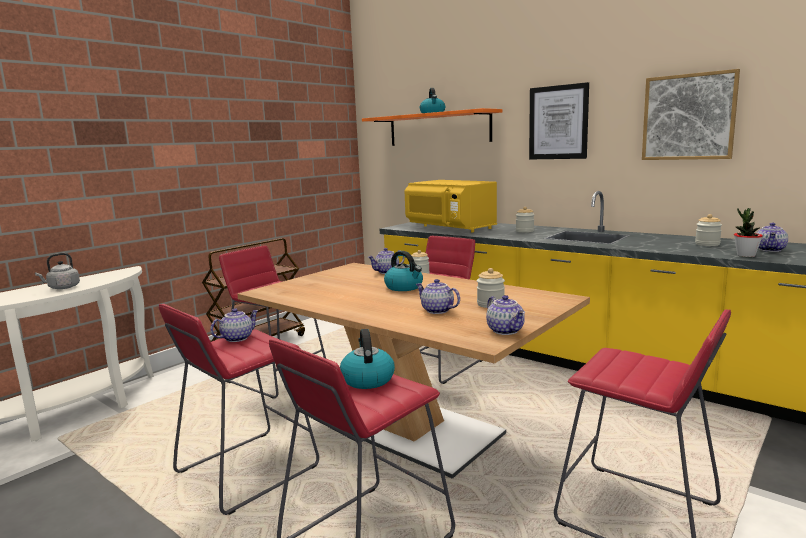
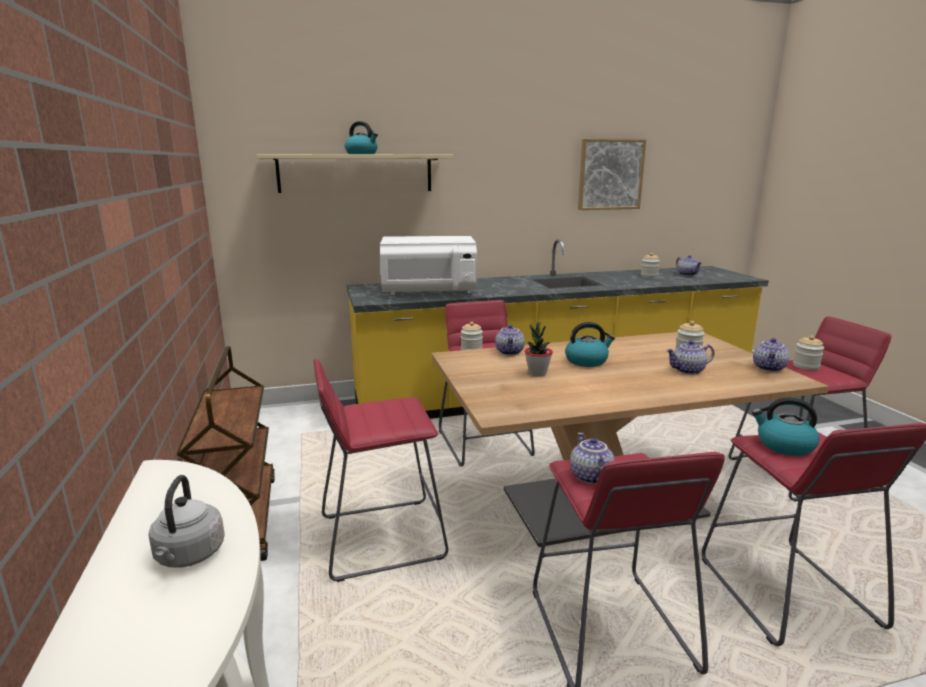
camera: 55 degrees left, 5 degrees up
orange shelf [362,108,502,146] -> beige shelf [256,154,453,193]
yellow microwave [405,180,497,232] -> white microwave [380,236,477,295]
teapot [486,295,525,335] -> teapot turned 105 degrees clockwise [753,338,789,372]
jar [516,206,534,232] -> jar moved to [793,335,824,370]
picture [529,82,589,160] -> none
potted plant [734,208,763,257] -> potted plant moved to [525,322,553,376]

